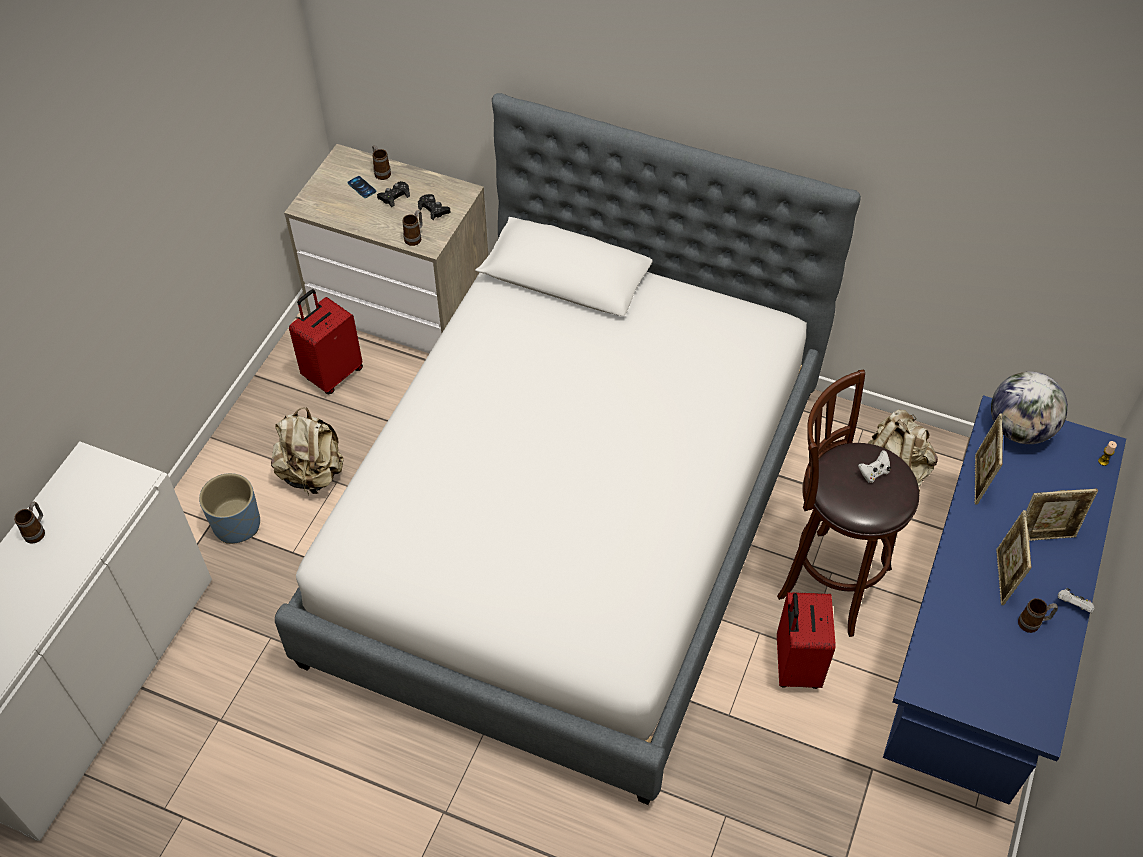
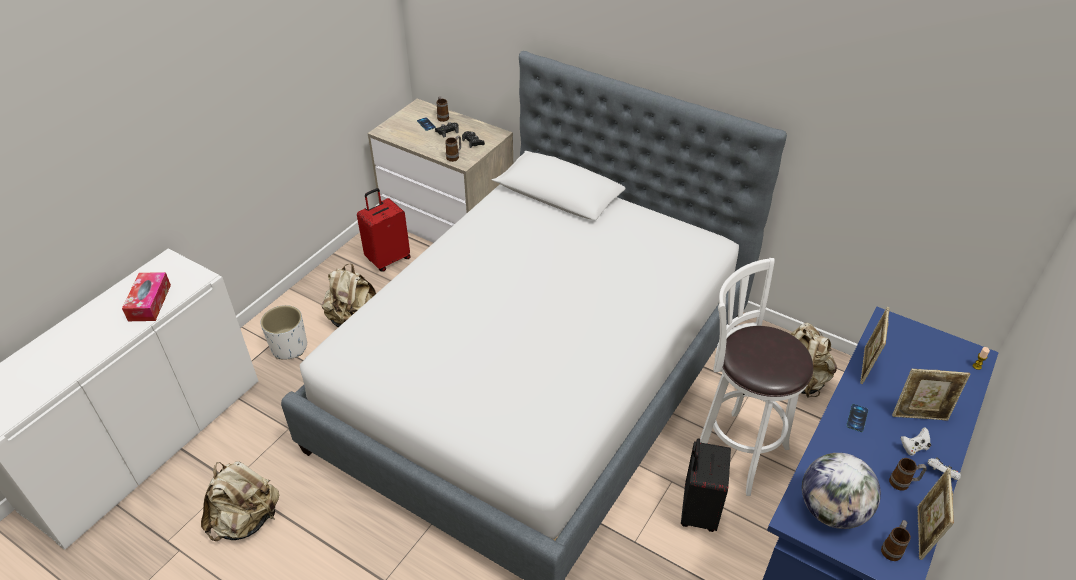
camera: 10 degrees right, 10 degrees down
mug [14,502,45,544] -> mug moved to [881,520,911,561]
blue planter [199,473,260,544] -> white planter [261,305,307,359]
brown stool [777,370,919,637] -> white stool [700,258,813,496]
red suitcase [777,592,836,689] -> black suitcase [681,438,731,532]
white game controller [858,450,891,483] -> white game controller moved to [901,428,931,456]
globe [991,371,1068,444] -> globe moved to [802,453,881,529]
picture frame [996,510,1031,605] -> picture frame moved to [917,468,954,560]
none -> tissue box [122,272,171,321]
none -> beige backpack [201,461,279,541]
none -> phone [846,404,868,432]

